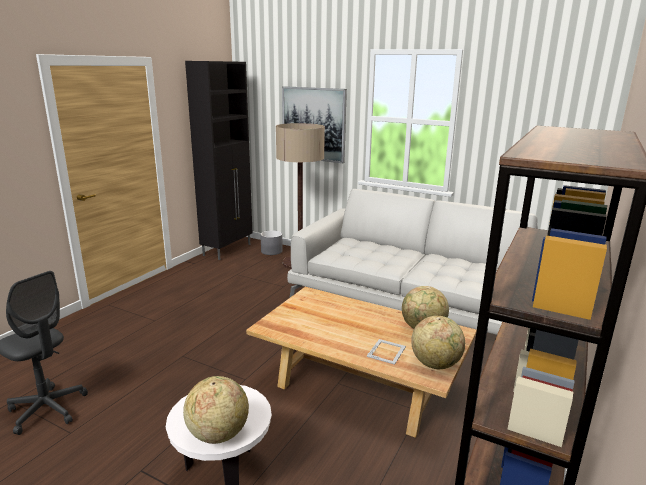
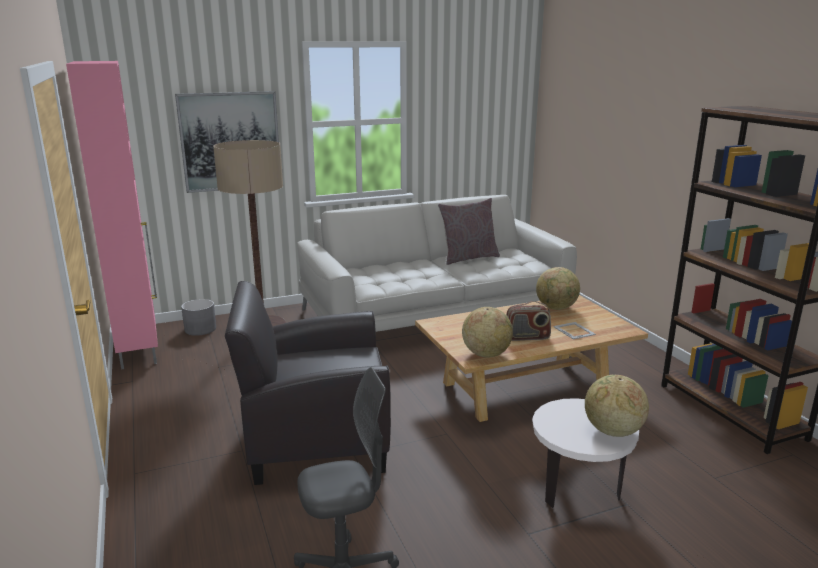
camera: 50 degrees left, 0 degrees up
black cabinet [185,61,252,260] -> pink cabinet [66,61,158,370]
globe [411,316,465,369] -> globe moved to [462,307,513,358]
none -> black armchair [225,281,391,485]
none -> grey pillow [438,198,500,265]
none -> radio [506,301,551,341]

